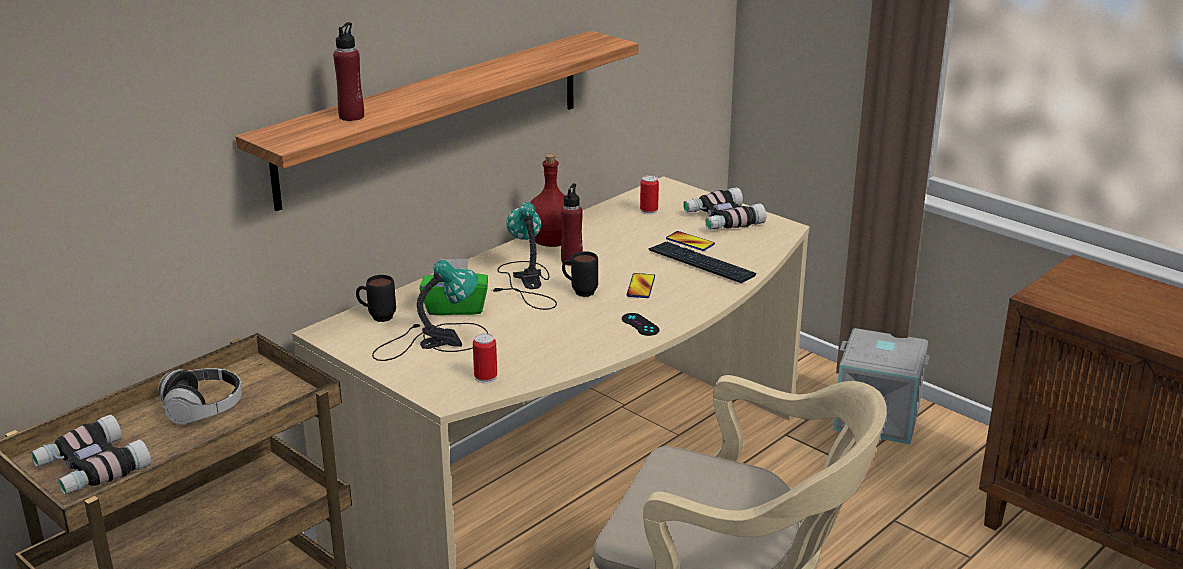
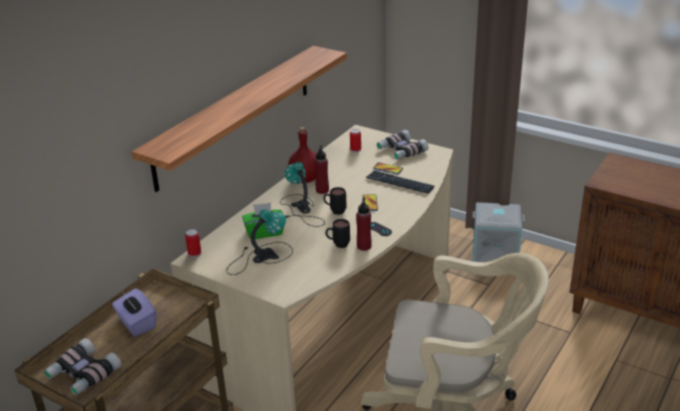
camera: 10 degrees left, 5 degrees up
headphones [158,368,242,425] -> purple tissue box [112,288,156,337]
red bottle [333,22,364,121] -> red bottle moved to [356,197,372,251]
black mug [356,275,396,322] -> black mug moved to [325,219,350,248]
can [473,333,497,383] -> can moved to [185,229,201,258]

